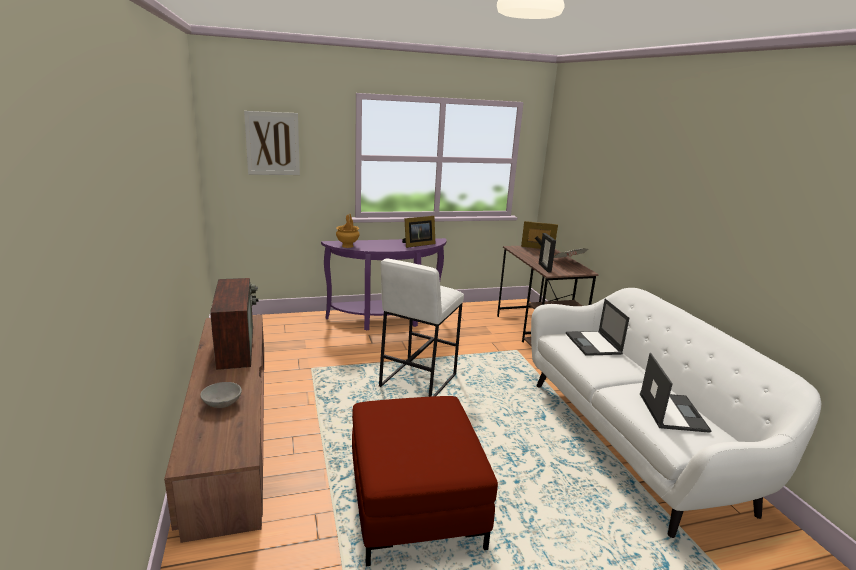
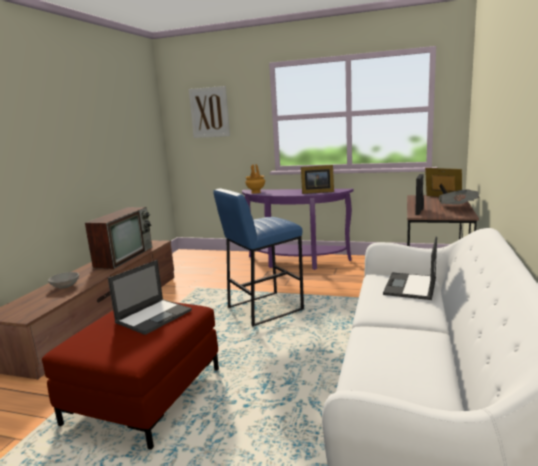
camera: 35 degrees right, 5 degrees down
white stool [379,259,464,397] -> blue stool [213,188,304,326]
laptop [640,353,712,433] -> laptop moved to [108,260,192,335]

